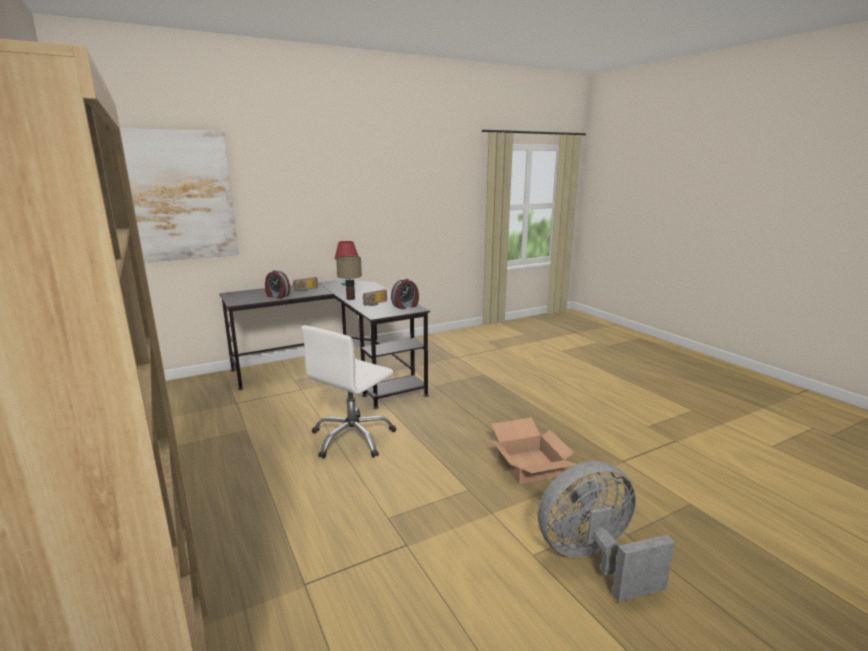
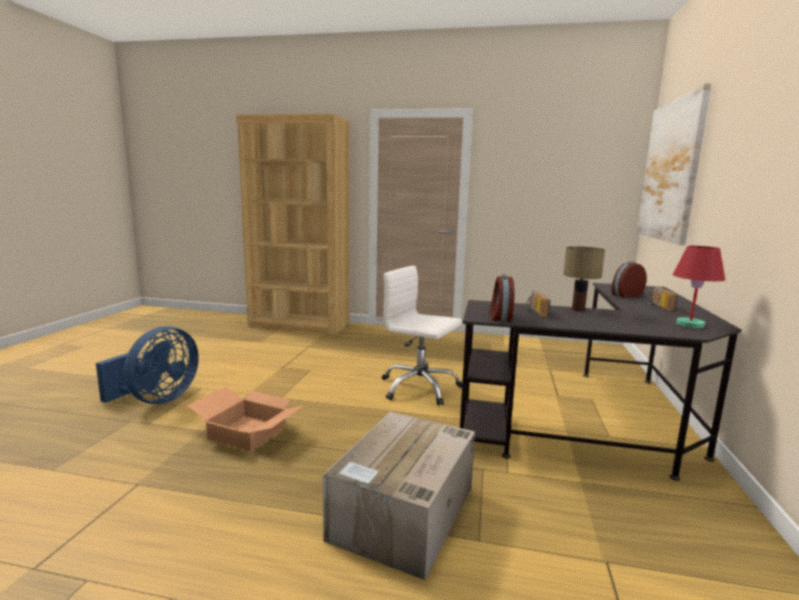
camera: 130 degrees right, 5 degrees down
white office chair [301,325,396,459] -> white office chair turned 45 degrees counterclockwise [382,266,462,405]
grey fan [538,461,675,602] -> blue fan [96,326,199,404]
none -> cardboard box [323,412,475,580]

